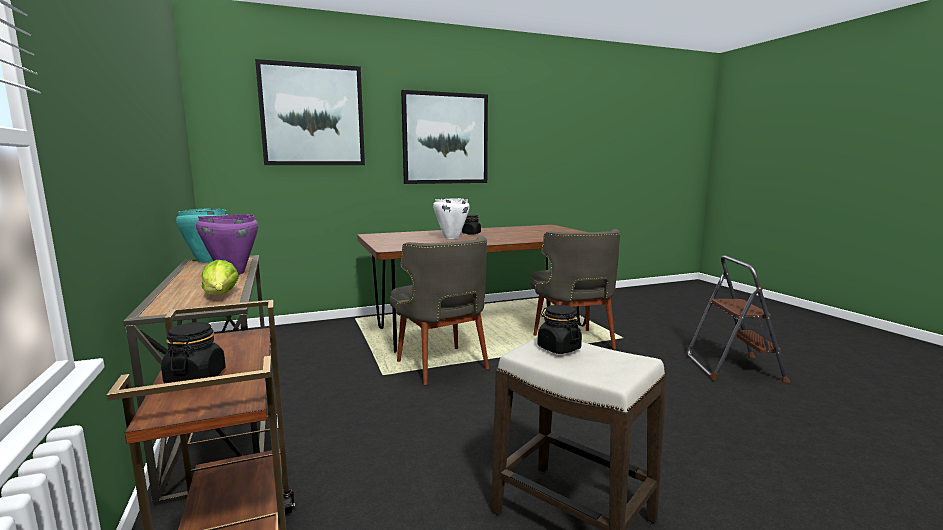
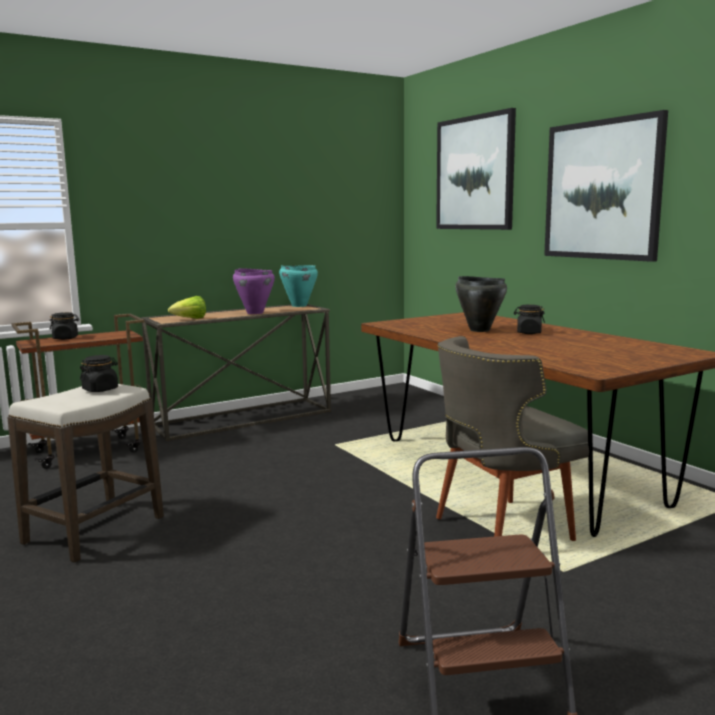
camera: 80 degrees right, 0 degrees up
grey chair [390,236,489,386] -> none
white cooking pot [433,198,470,239] -> black cooking pot [455,276,507,332]

